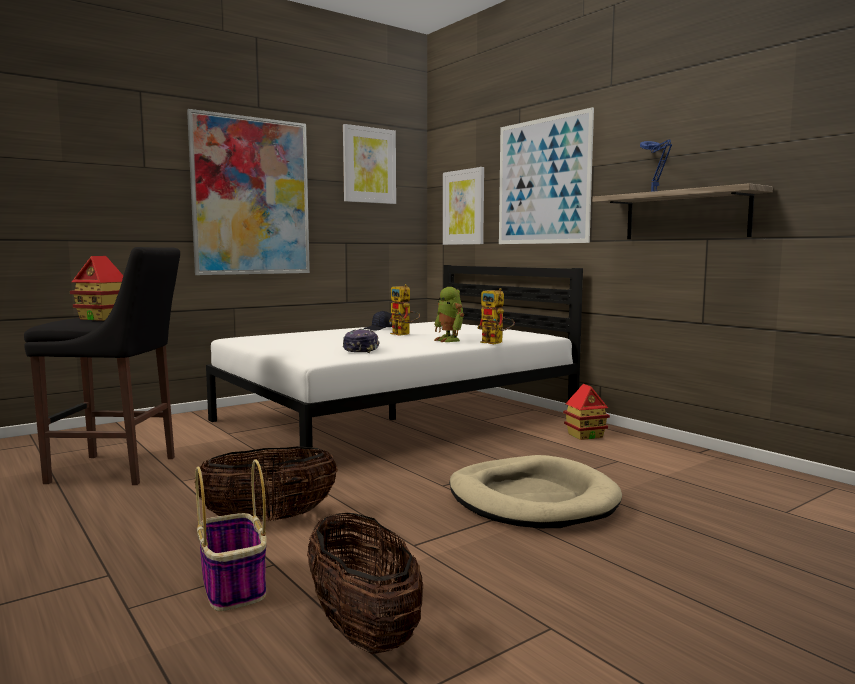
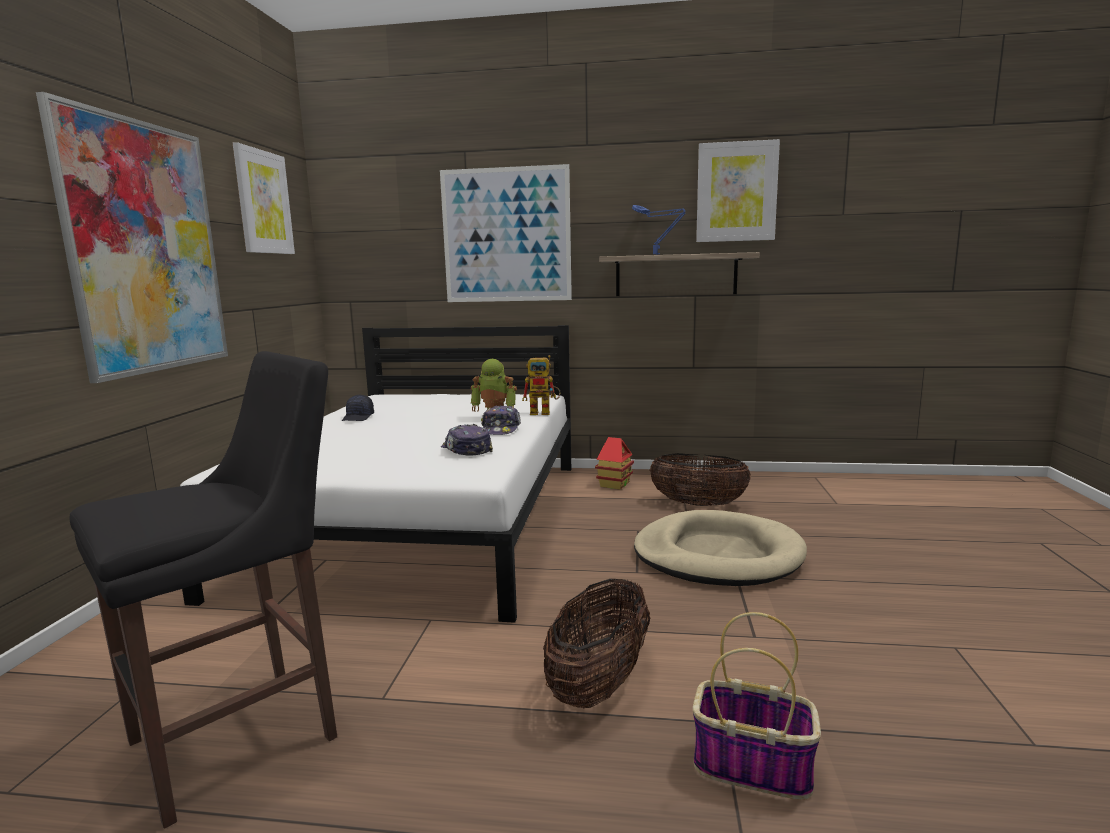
camera: 45 degrees left, 5 degrees up
toy house [70,256,123,321] -> none
basket [307,513,423,654] -> basket moved to [649,453,751,506]
toy robot [389,284,420,336] -> none
picture [443,167,484,245] -> picture moved to [696,139,780,242]
none -> cap [481,405,521,435]

